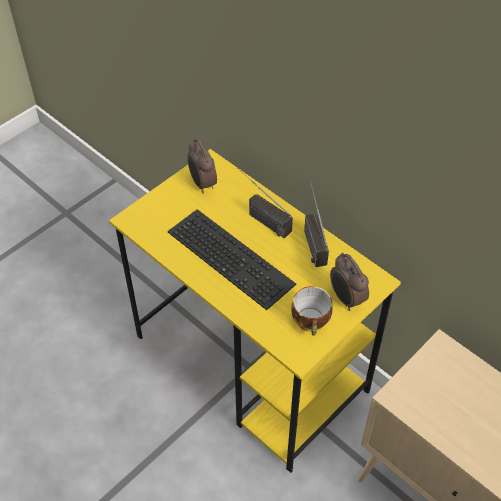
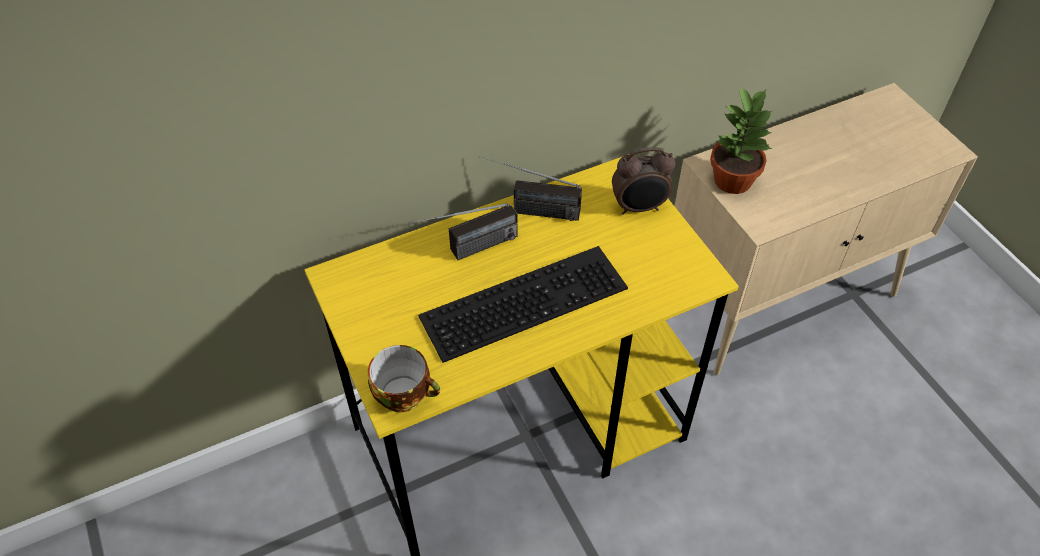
camera: 70 degrees left, 0 degrees up
alarm clock [187,138,217,193] -> none
cup [291,286,333,336] -> cup moved to [368,345,440,413]
none -> potted plant [710,87,773,194]

